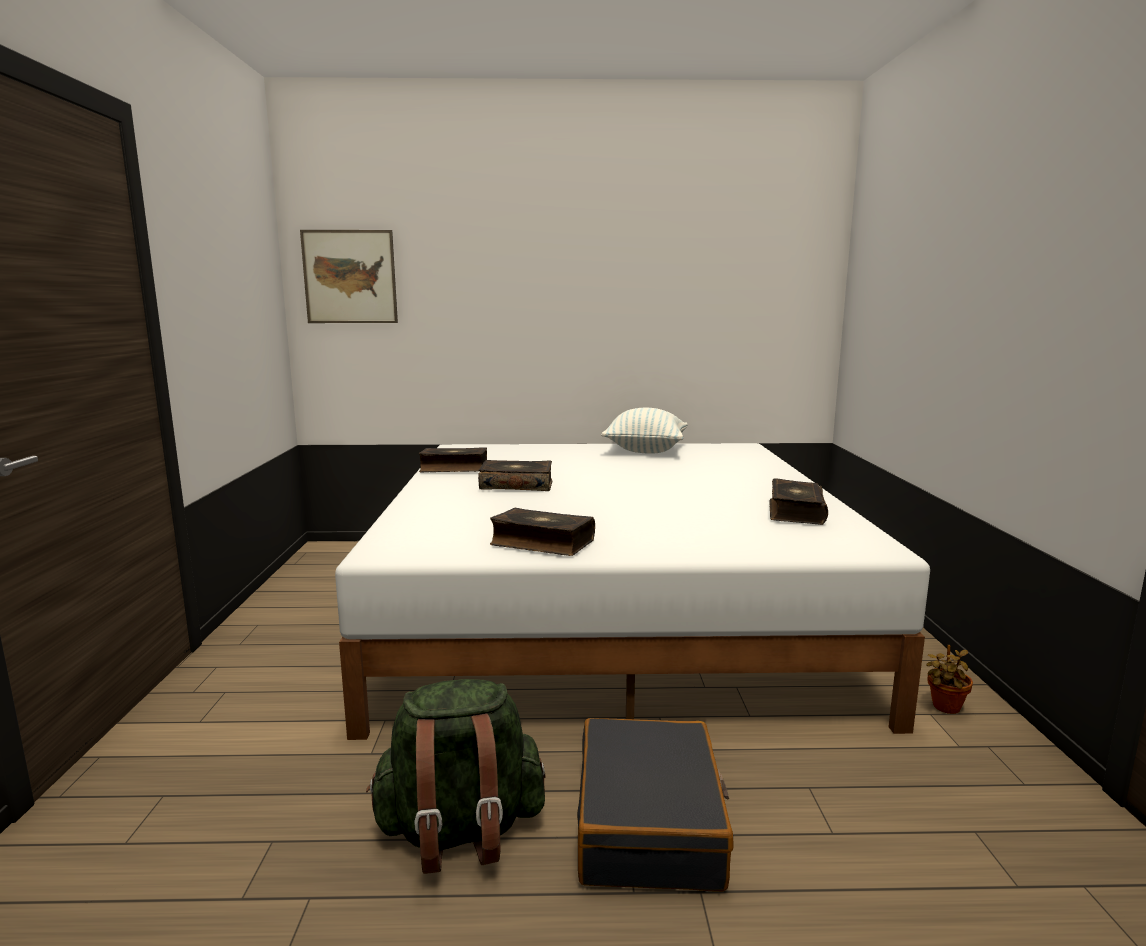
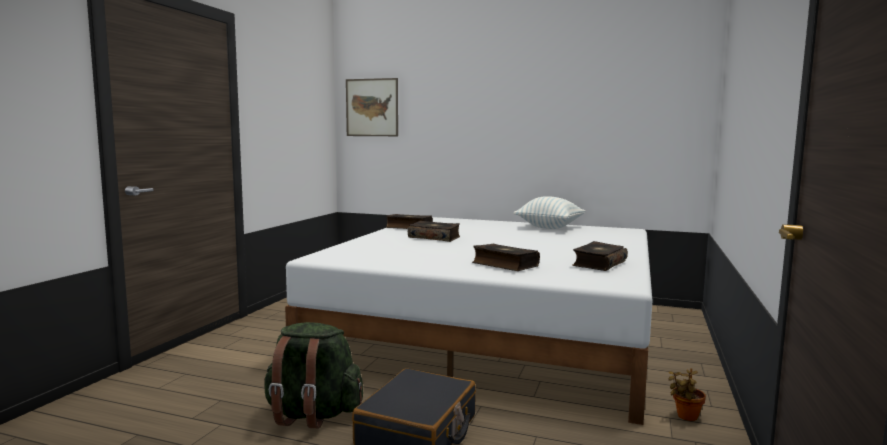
camera: 20 degrees right, 5 degrees down
book [490,508,595,556] -> book moved to [472,244,540,271]

